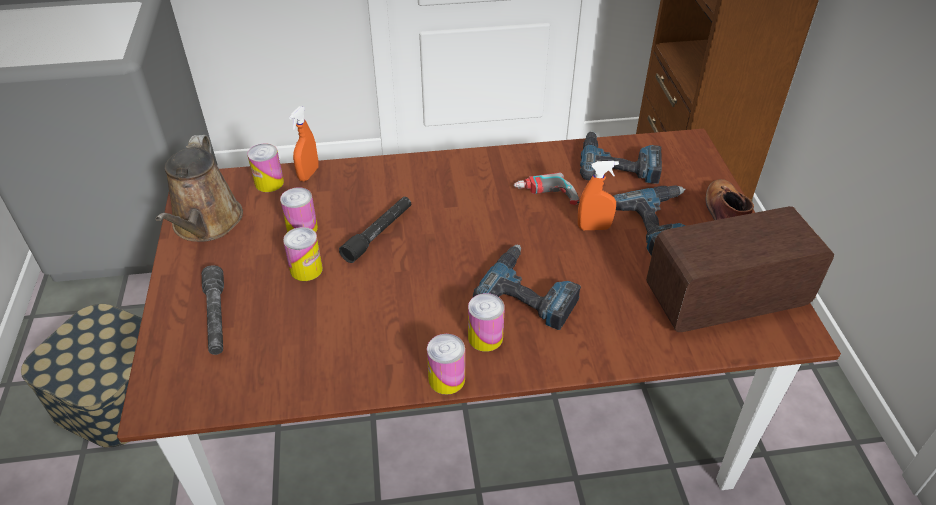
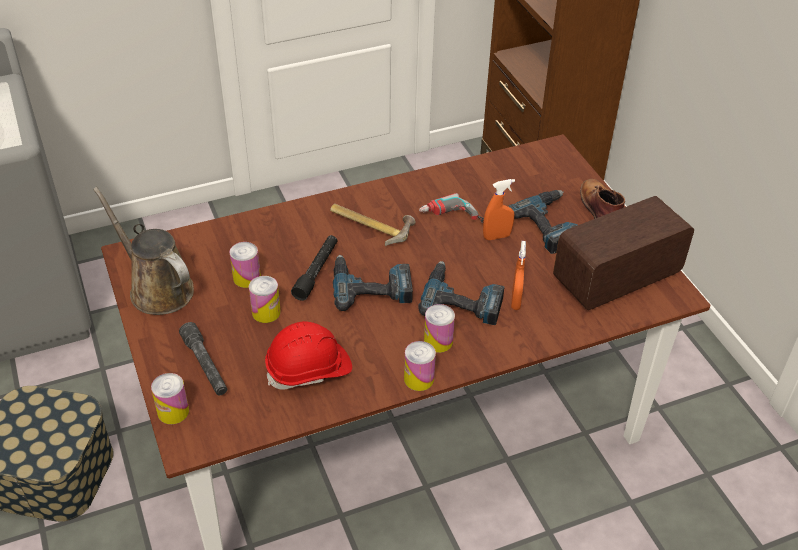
camera: 15 degrees left, 0 degrees up
brown watering can [155,135,243,242] -> brown watering can turned 150 degrees clockwise [93,187,194,315]
can [247,144,284,192] -> can moved to [151,373,189,424]
orange spray bottle [289,106,318,181] -> orange spray bottle moved to [511,241,526,310]
power drill [580,131,662,184] -> power drill moved to [333,255,413,311]
none -> red hard hat [265,321,352,390]
none -> hammer [330,204,416,246]

